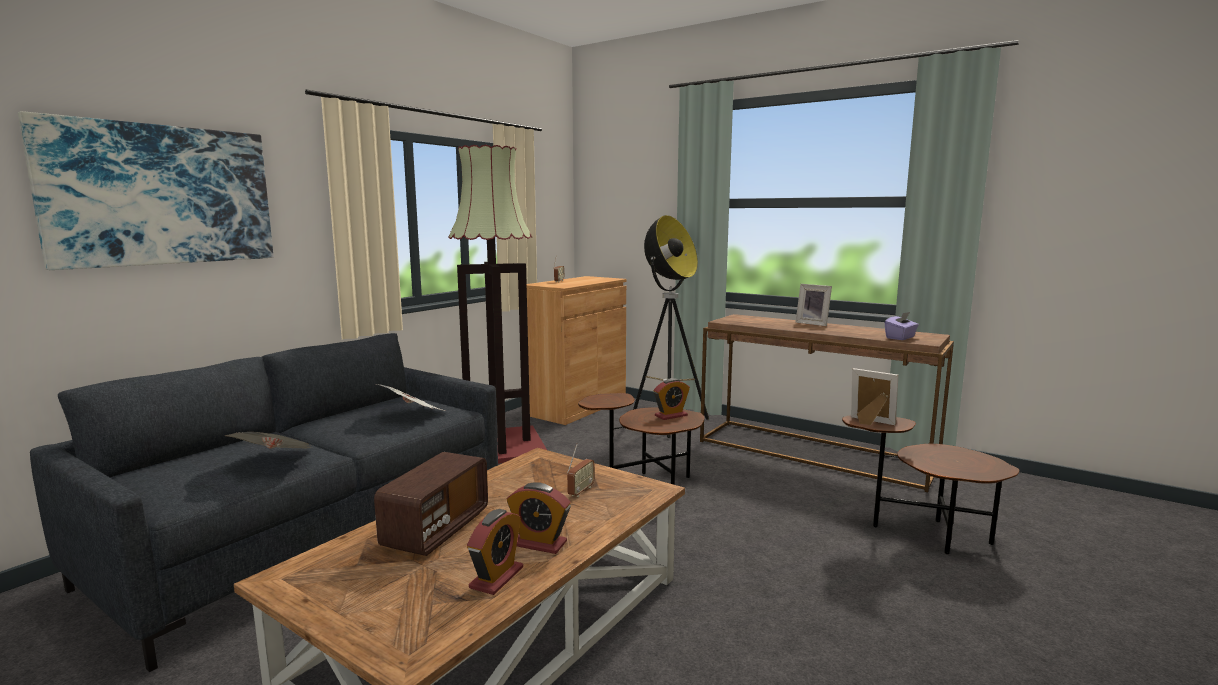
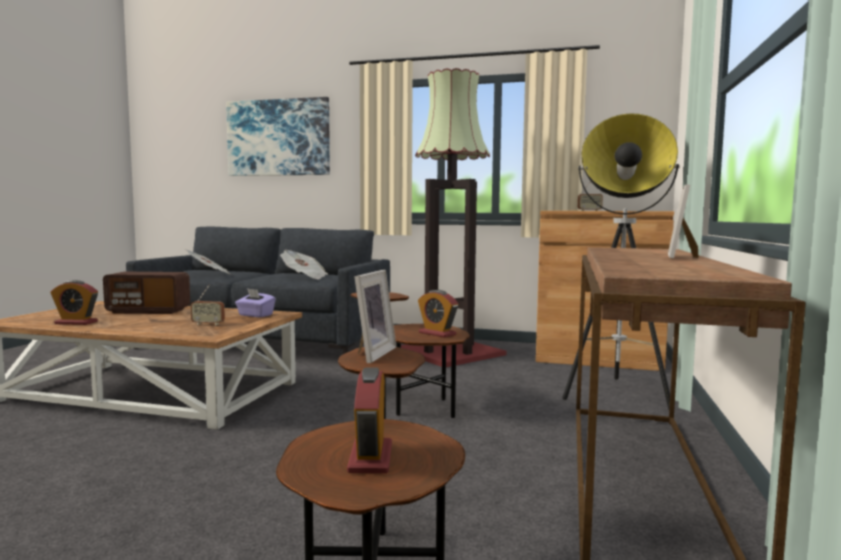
camera: 70 degrees right, 5 degrees down
alarm clock [507,482,571,554] -> alarm clock moved to [347,367,392,473]
purple tissue box [885,312,919,340] -> purple tissue box moved to [235,288,276,317]

